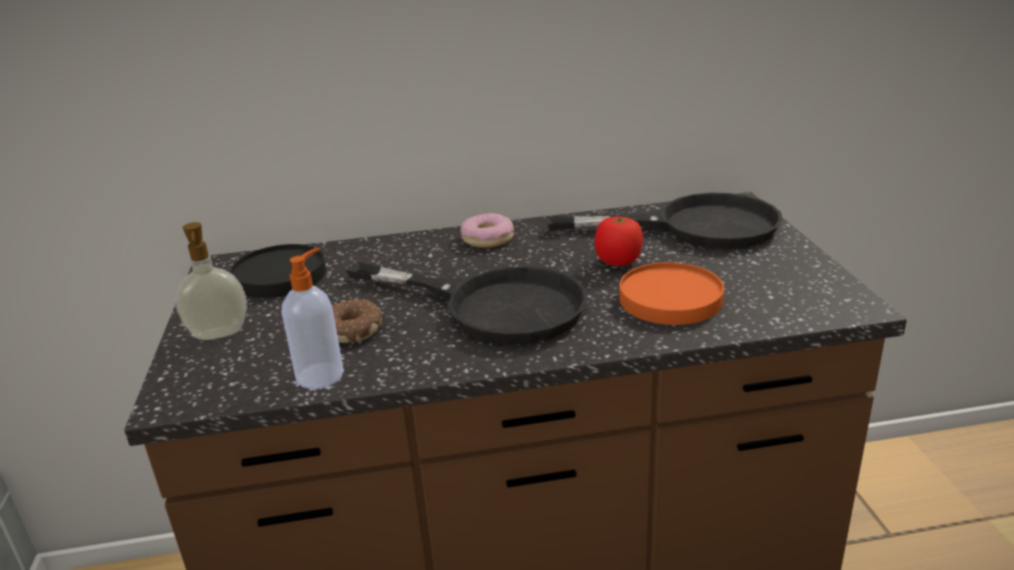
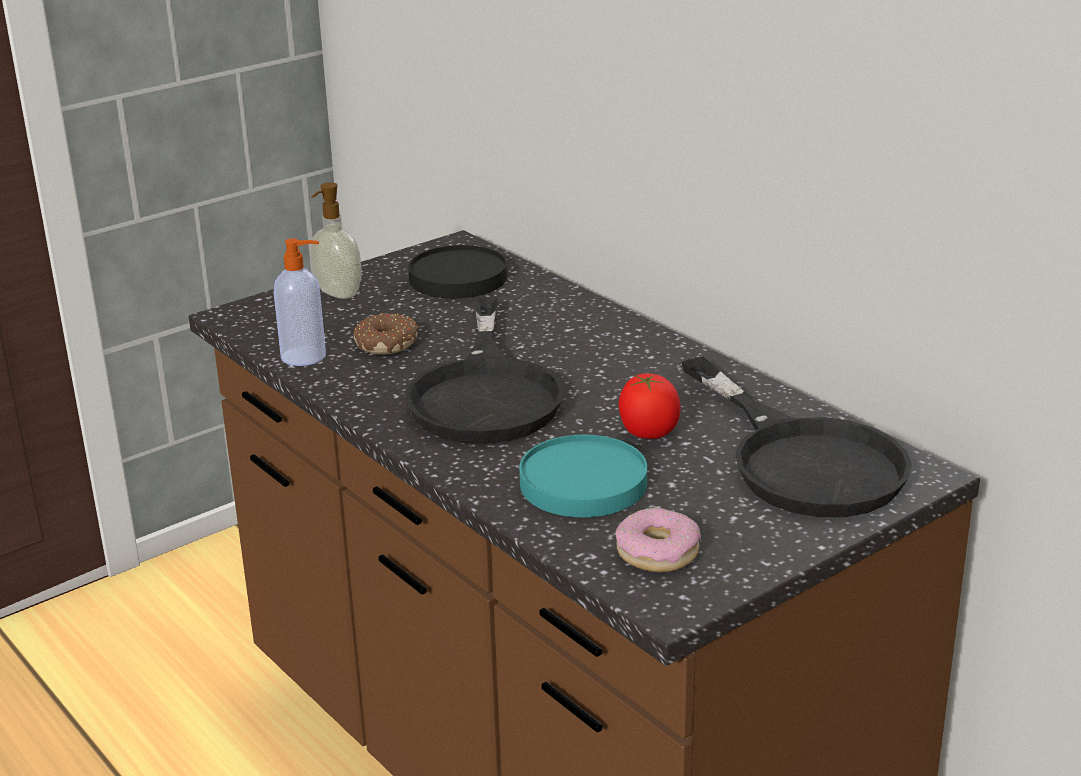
camera: 60 degrees right, 0 degrees up
donut [461,213,514,248] -> donut moved to [616,508,701,572]
orange plate [619,262,724,325] -> turquoise plate [519,435,647,517]

